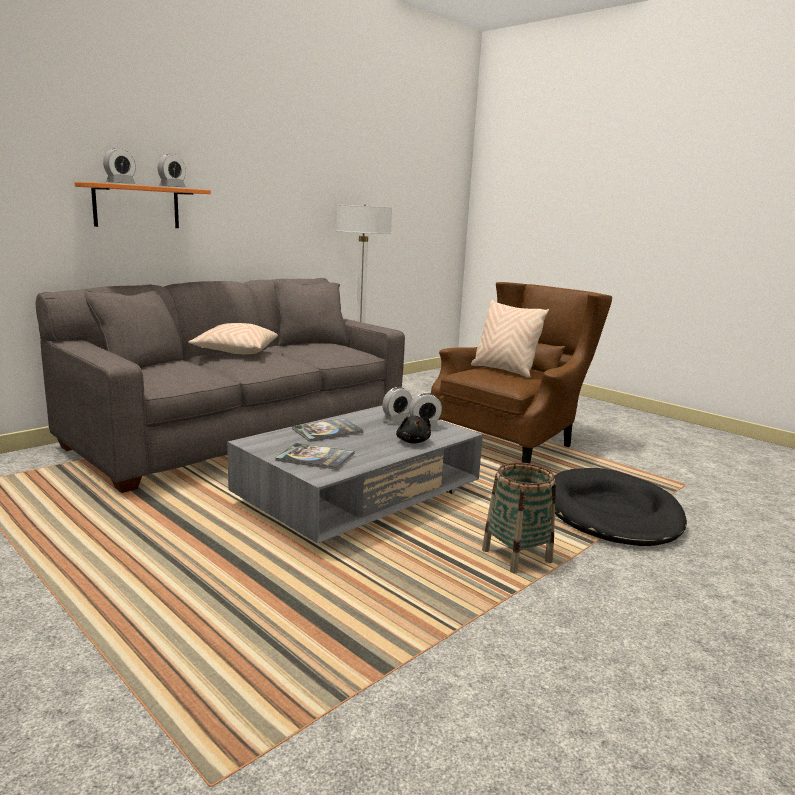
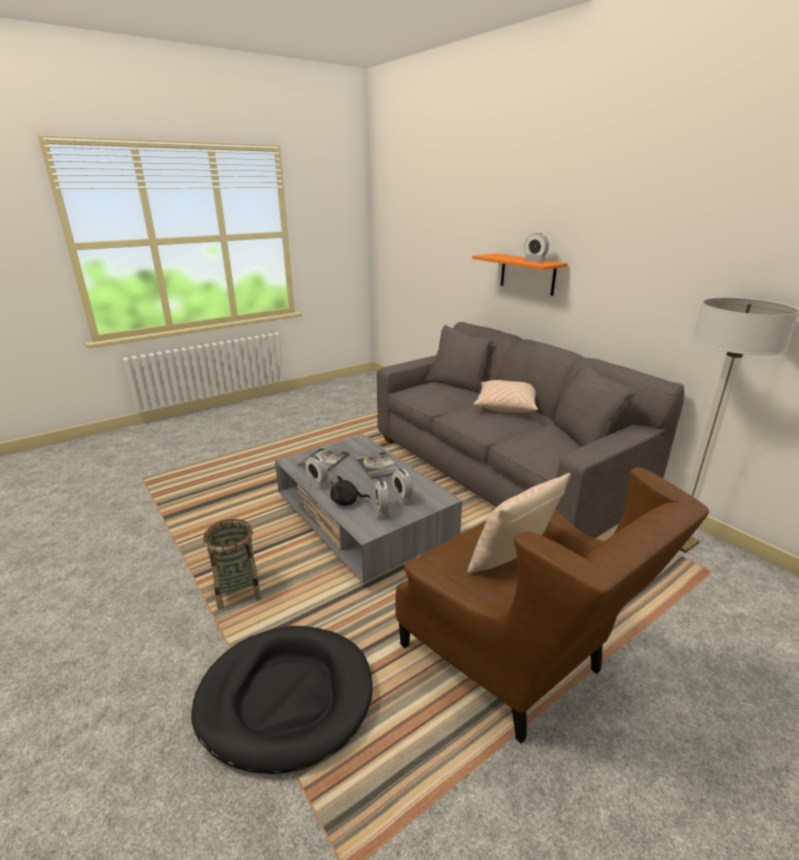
camera: 100 degrees right, 10 degrees up
alarm clock [103,148,136,184] -> alarm clock moved to [306,455,330,490]

